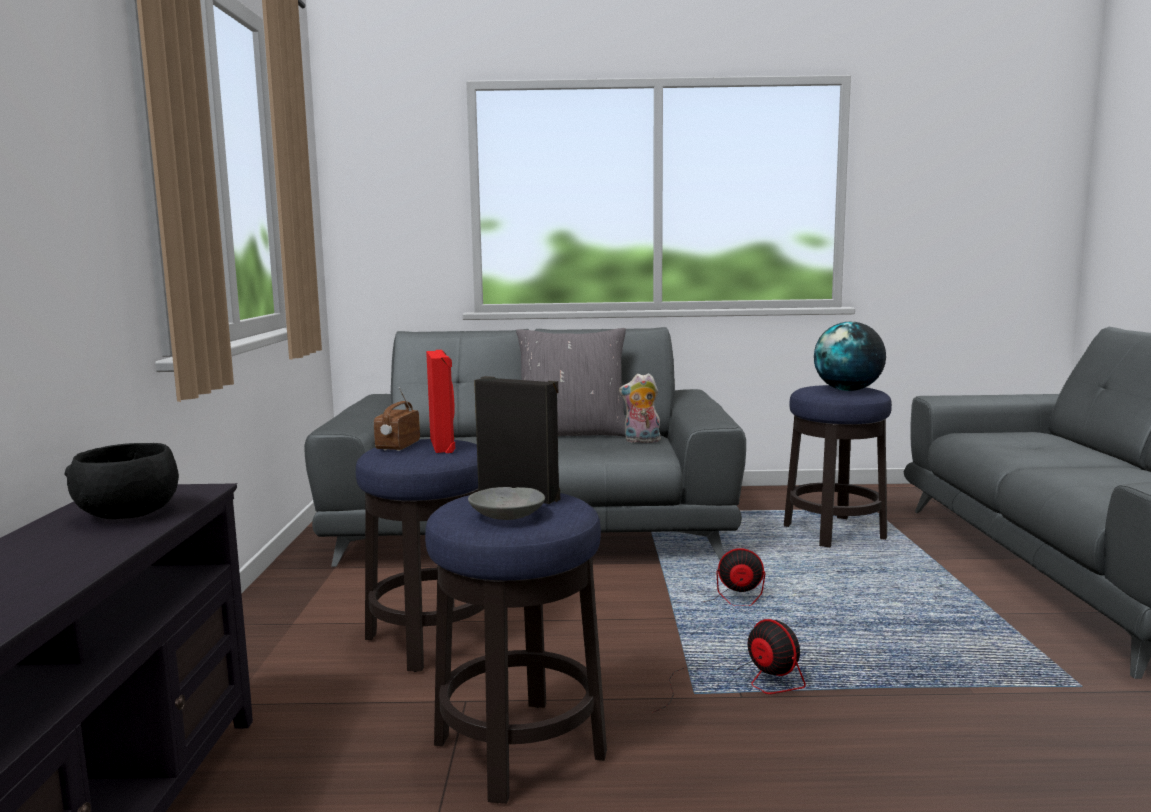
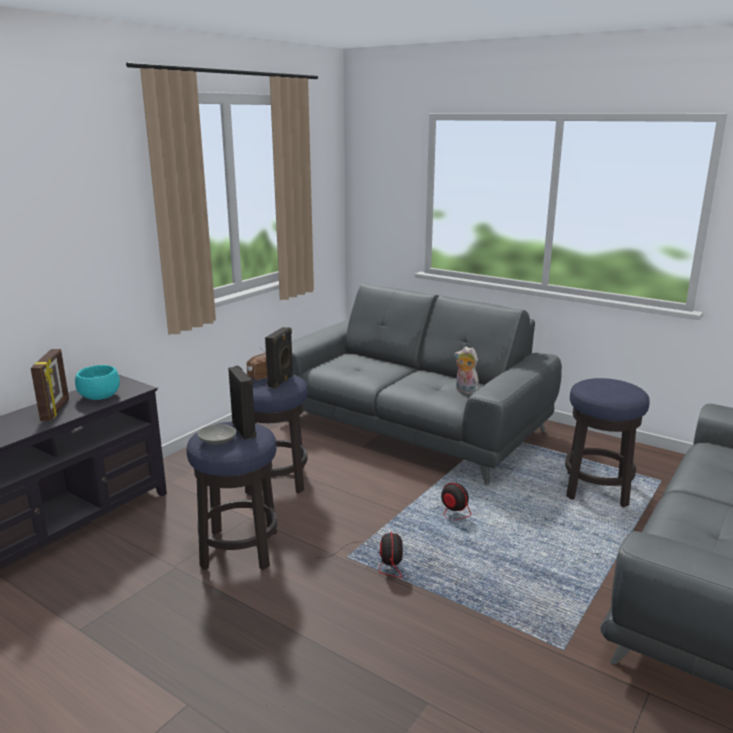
camera: 35 degrees right, 10 degrees up
black bowl [65,443,179,519] -> turquoise bowl [75,365,120,400]
red speaker [426,350,455,453] -> black speaker [265,327,294,389]
grey pillow [516,328,626,437] -> none
globe [814,322,886,391] -> none
none -> picture frame [31,349,69,421]

